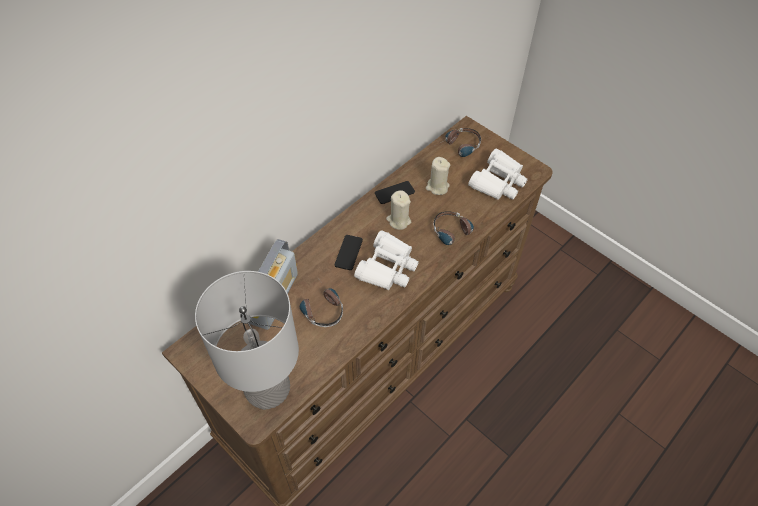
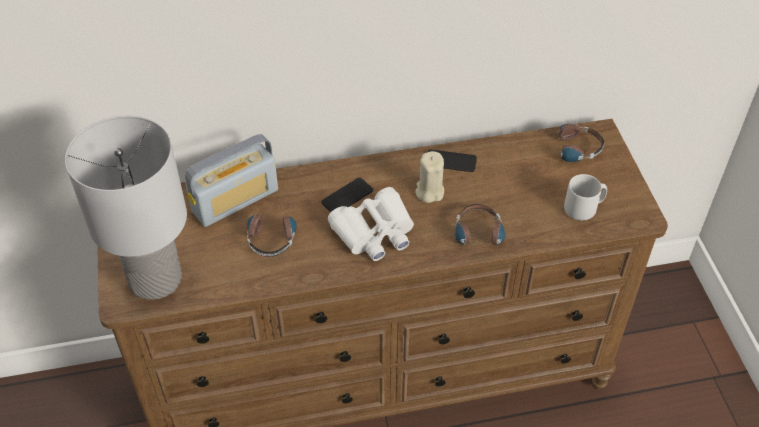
camera: 35 degrees right, 5 degrees down
beige candle [426,157,450,195] -> none
white binoculars [468,149,528,200] -> grey mug [564,174,607,221]

